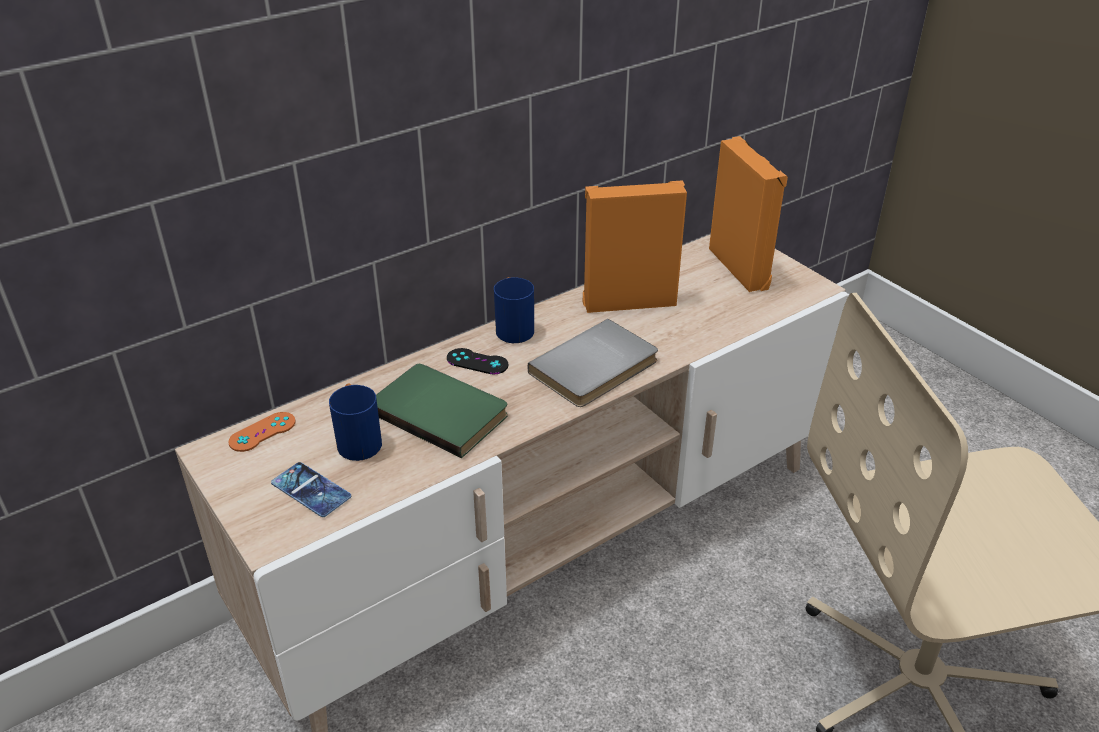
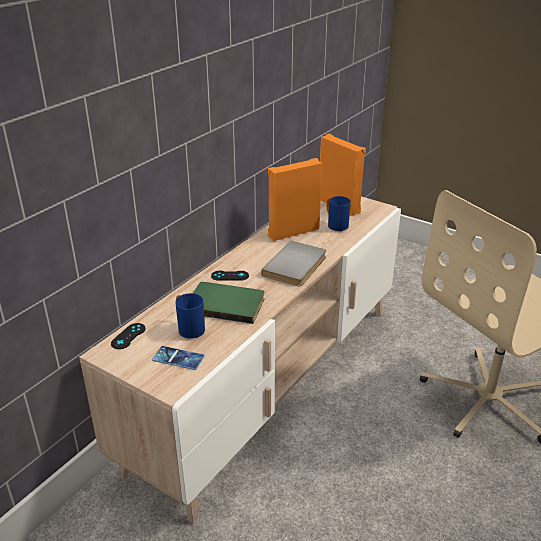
camera: 20 degrees left, 5 degrees down
orange game controller [228,412,296,452] -> black game controller [111,323,145,349]
blue mug [494,277,534,343] -> blue mug moved to [327,196,351,231]

